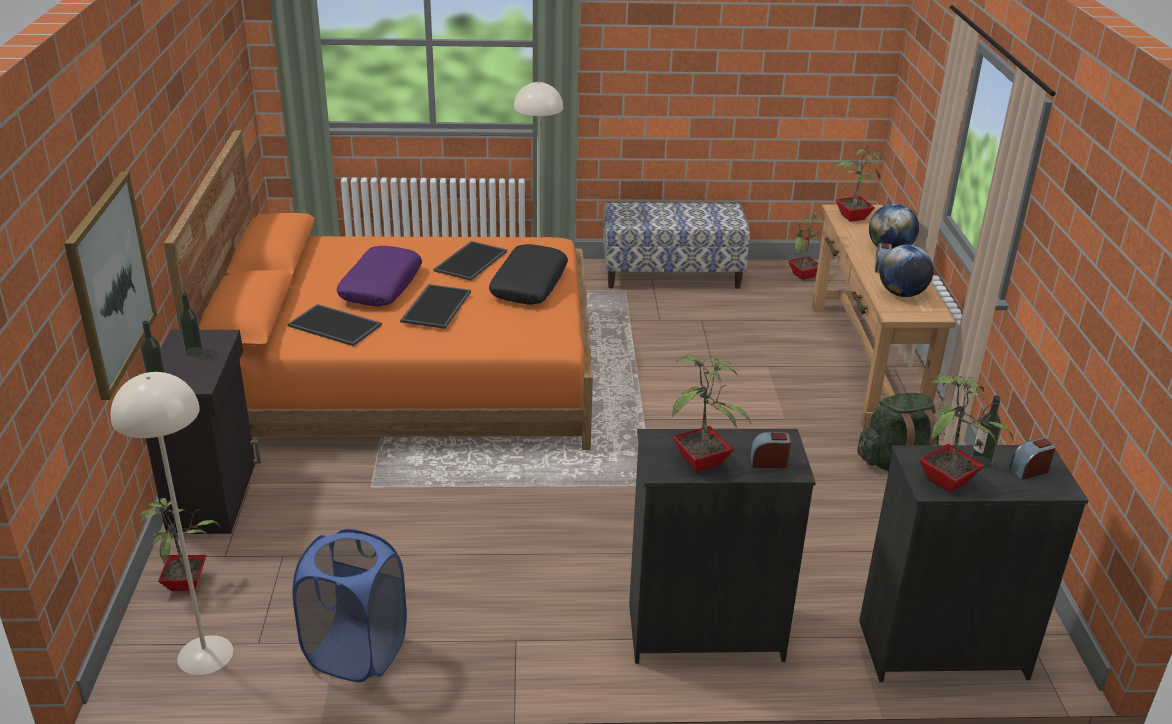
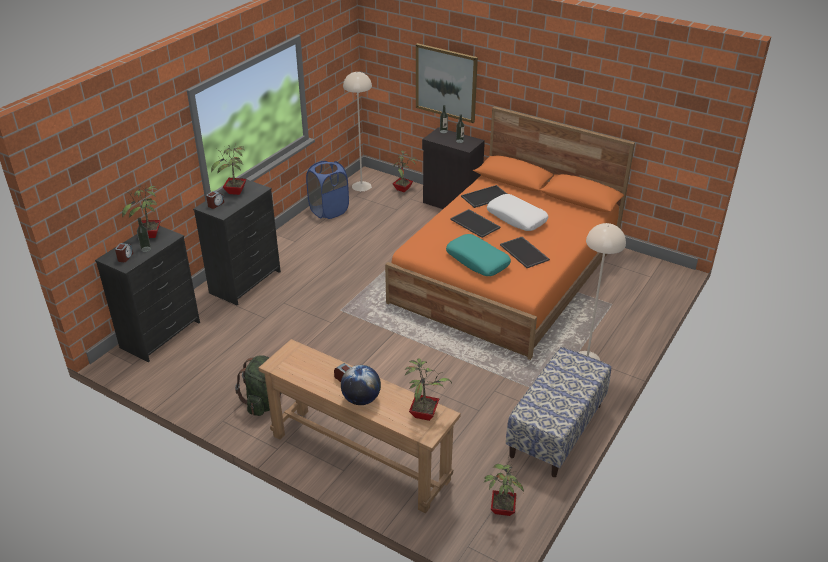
camera: 125 degrees right, 5 degrees up
purple pillow [337,246,422,307] -> white pillow [487,194,548,231]
black pillow [489,244,568,305] -> turquoise pillow [446,234,511,276]
globe [879,244,934,297] -> none

